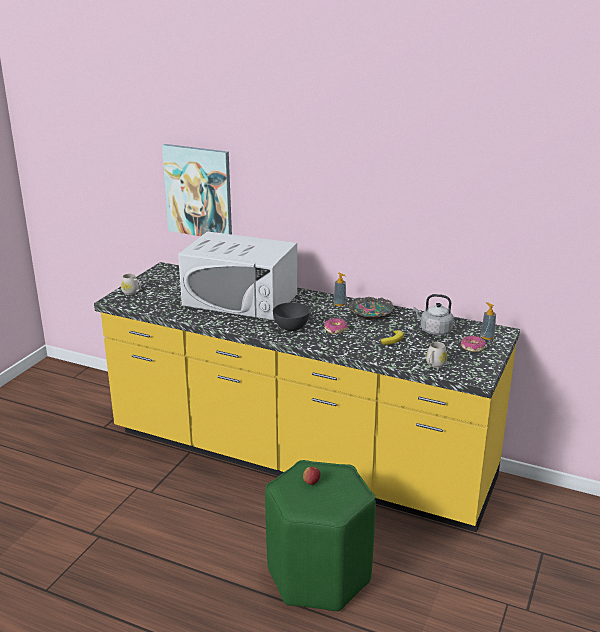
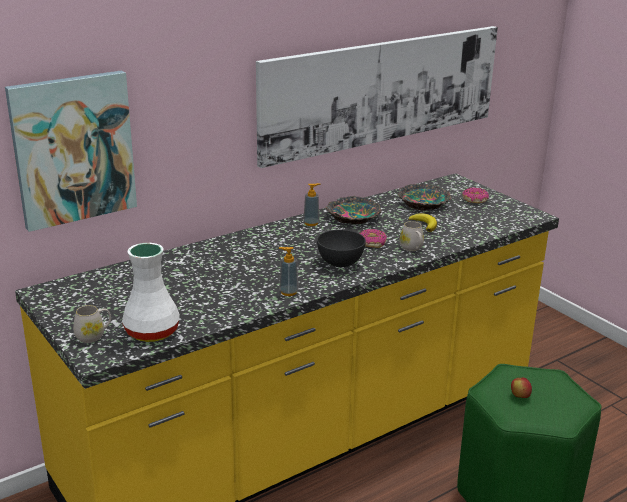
camera: 60 degrees left, 0 degrees up
white microwave [178,231,297,320] -> none
grey kettle [413,294,454,335] -> bowl [398,184,451,211]
white mug [426,342,447,368] -> white mug moved to [400,221,424,251]
soap dispenser [481,302,496,340] -> soap dispenser moved to [279,247,298,296]
none -> white vase [122,243,180,342]
none -> picture [256,26,498,168]

